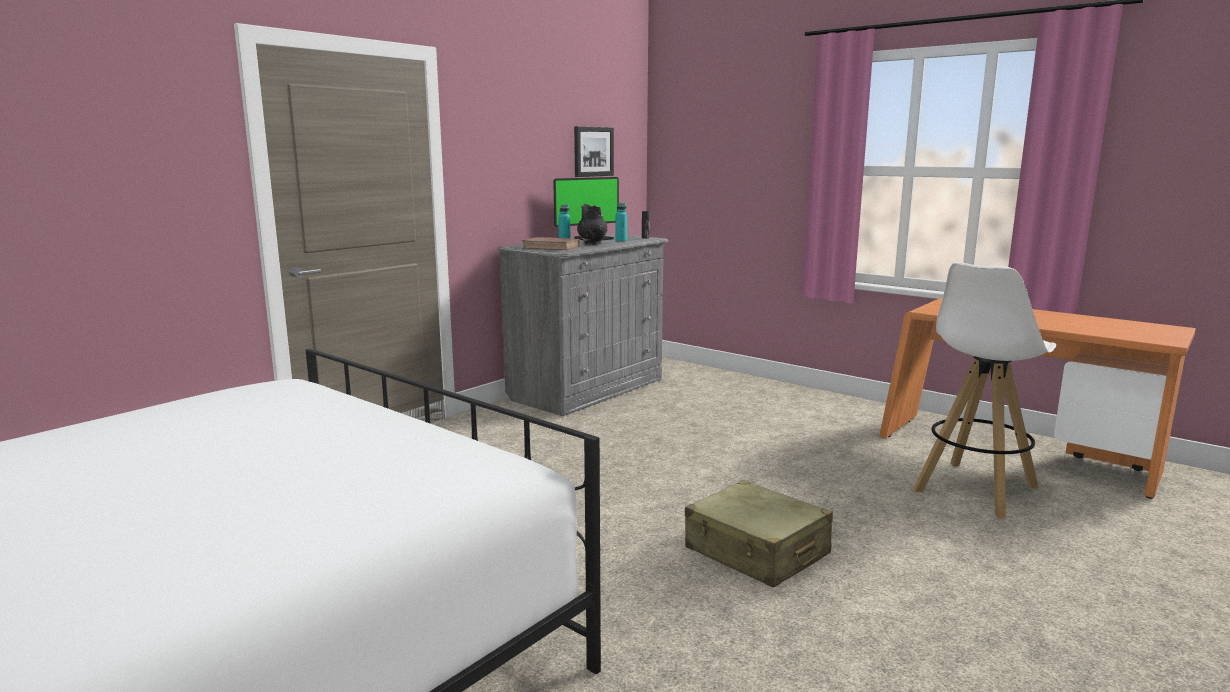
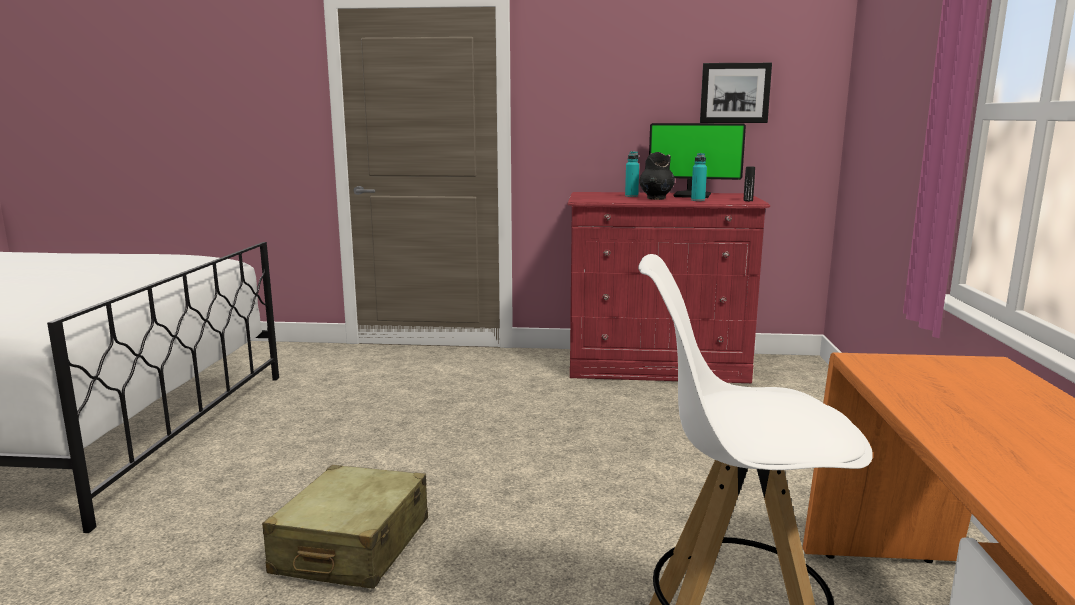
camera: 55 degrees right, 0 degrees up
grey dresser [497,233,668,416] -> red dresser [568,192,770,383]
brown book [522,237,580,250] -> none

